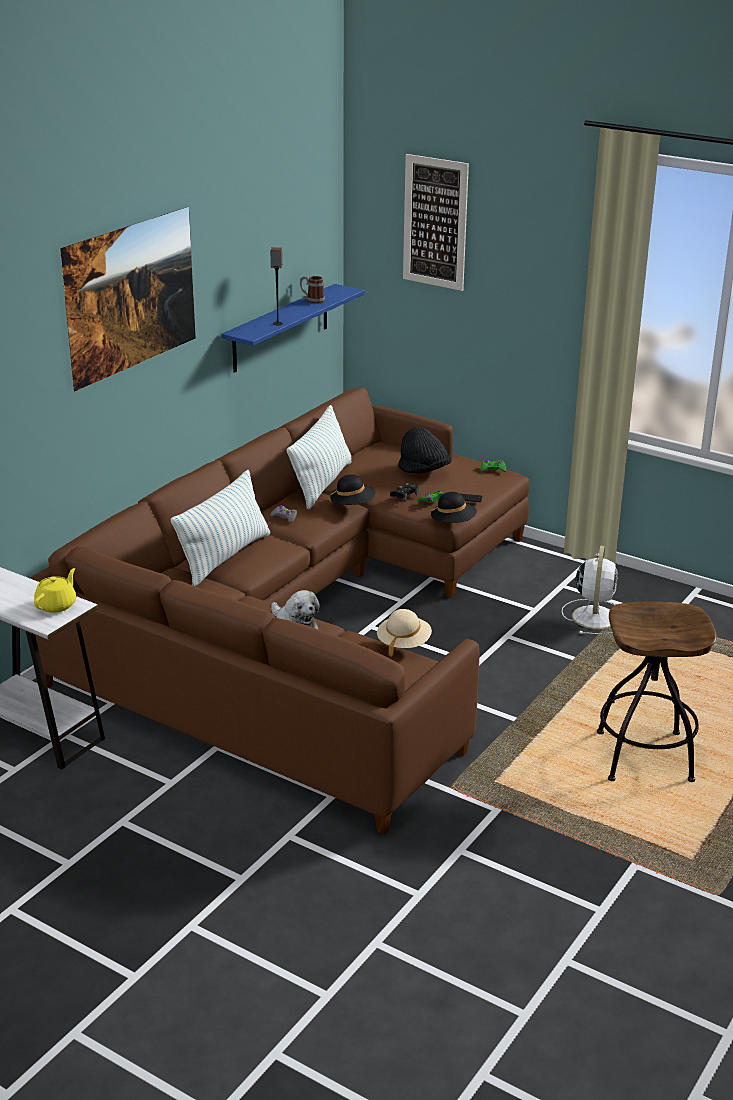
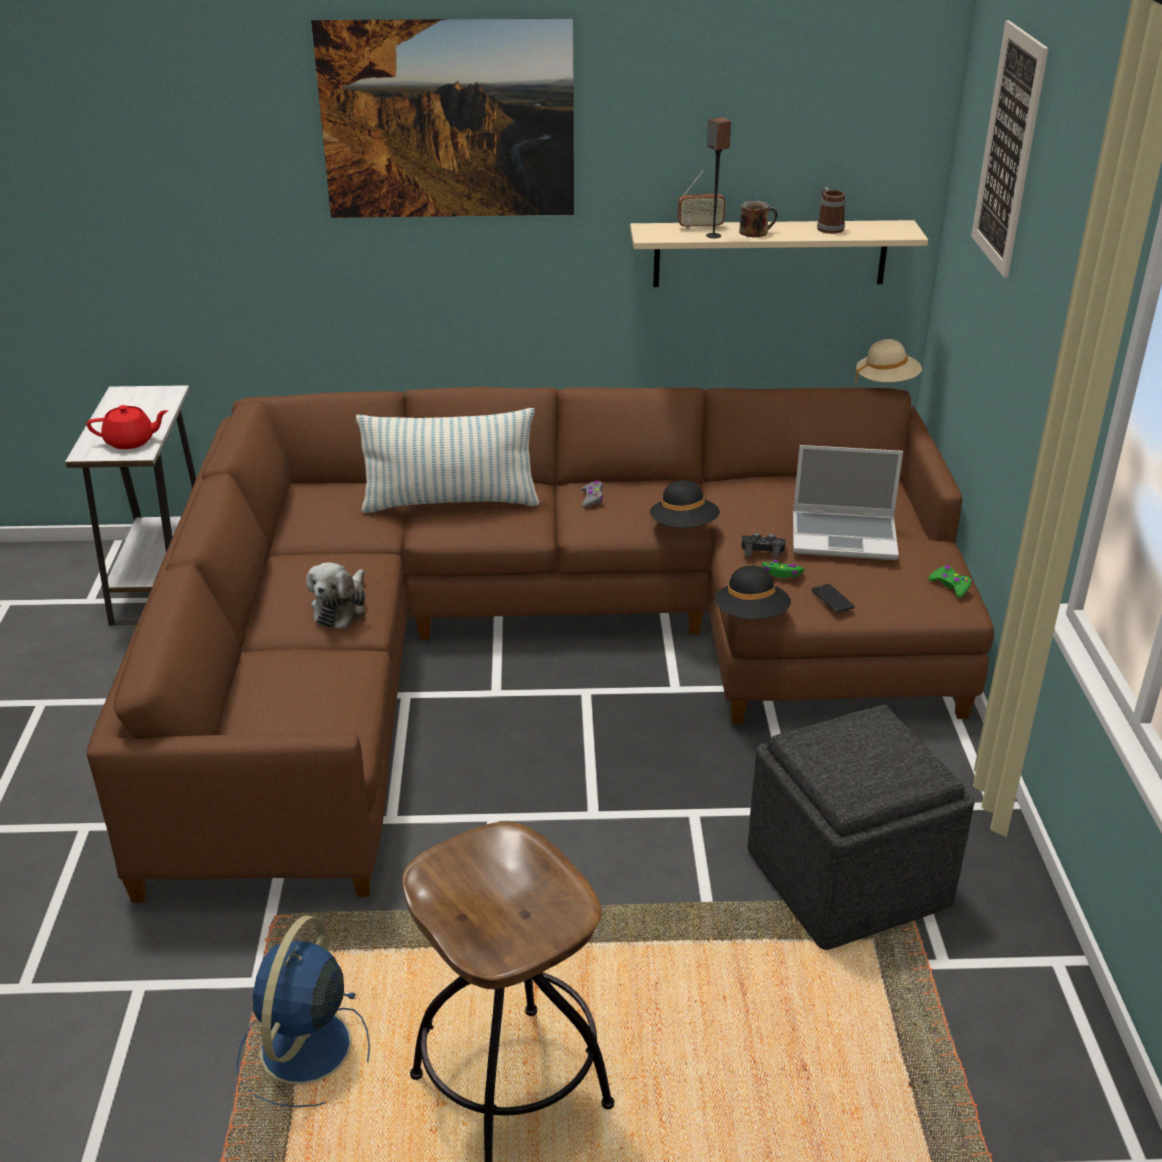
camera: 55 degrees right, 5 degrees up
yellow teapot [34,568,76,613] -> red teapot [87,405,168,449]
blue shelf [221,284,365,373] -> beige shelf [630,220,928,287]
pillow [287,405,351,509] -> none
beige hat [377,609,432,657] -> beige hat moved to [855,339,922,384]
black hat [398,427,452,474] -> laptop [793,445,903,560]
white fan [562,546,618,634] -> grey ottoman [747,704,975,950]
none -> blue fan [236,916,370,1107]
none -> radio [678,170,726,230]
none -> mug [739,201,778,237]

